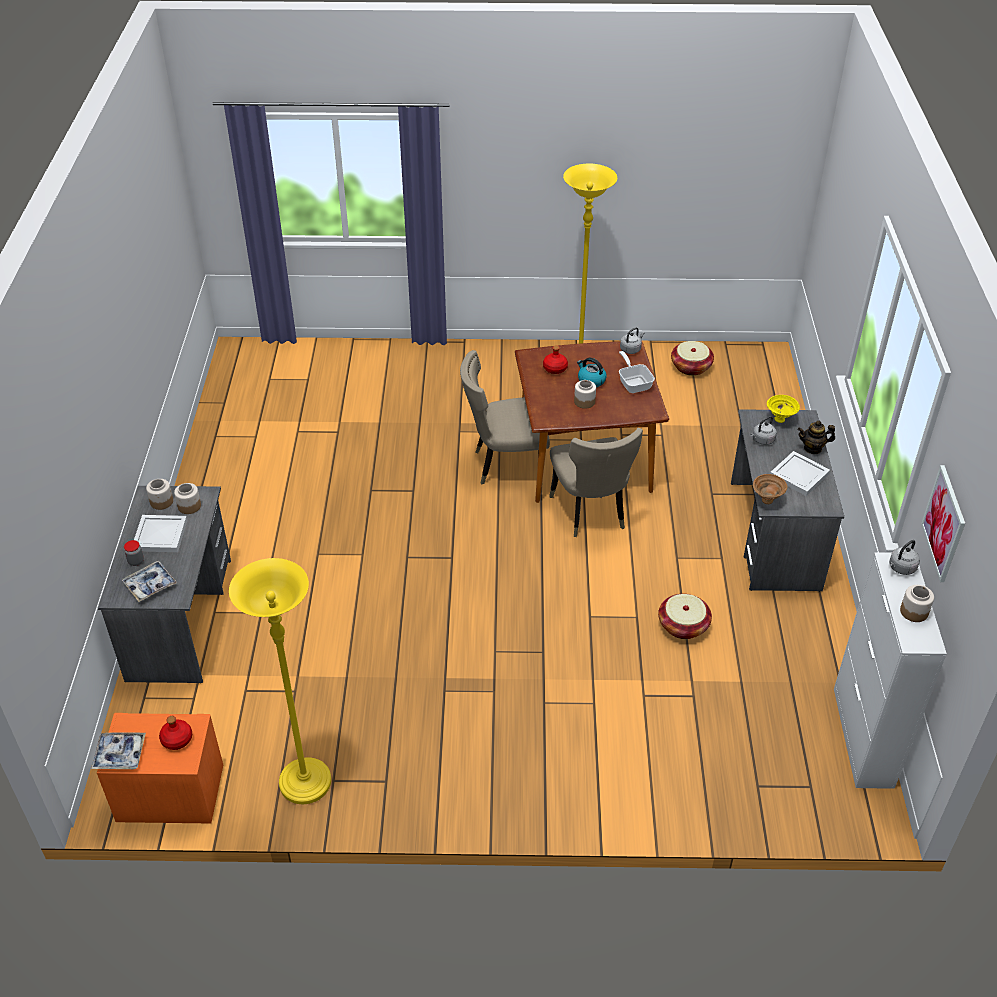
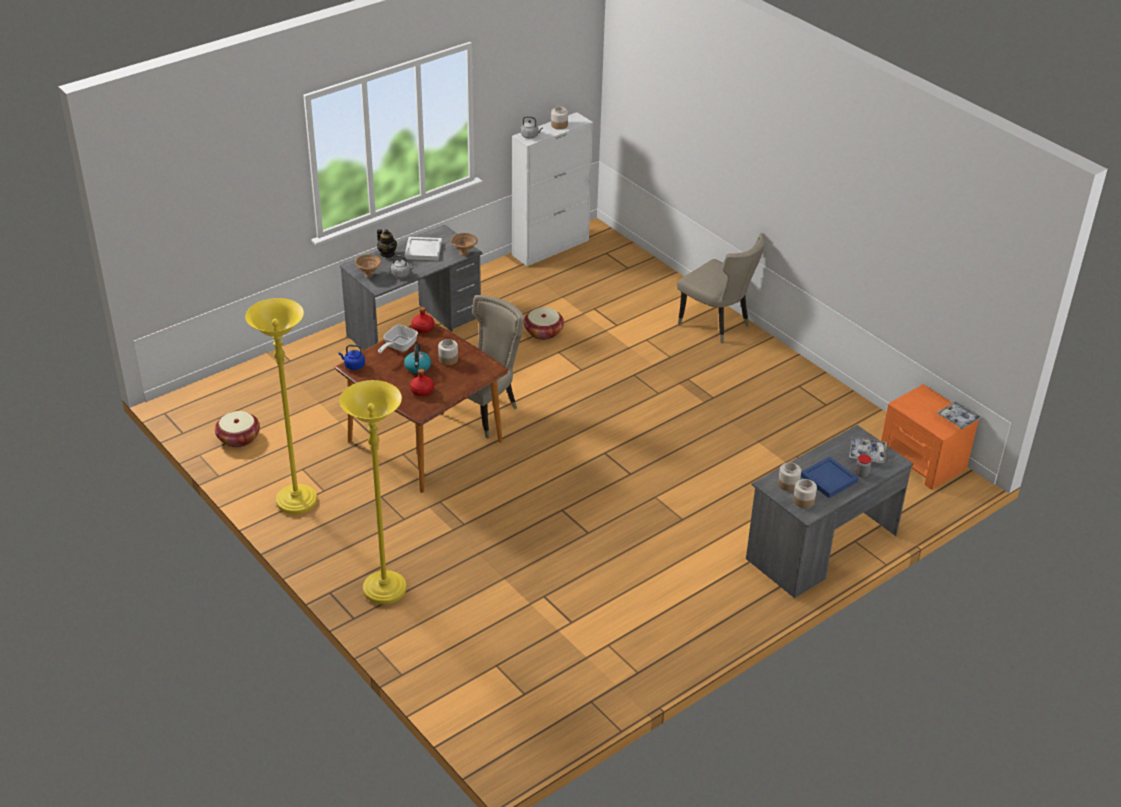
camera: 130 degrees left, 5 degrees down
white tray [134,515,188,552] -> blue tray [801,456,858,498]
red bottle [159,716,192,750] -> red bottle moved to [411,307,435,333]
yellow floor lamp [229,558,331,804] -> yellow floor lamp moved to [339,380,407,604]
beige chair [460,350,550,484] -> beige chair moved to [677,233,765,343]
grey kettle [620,327,644,354] -> blue kettle [339,345,365,370]
yellow bowl [767,395,800,423] -> brown bowl [355,254,382,278]
picture [921,465,965,582] -> none

